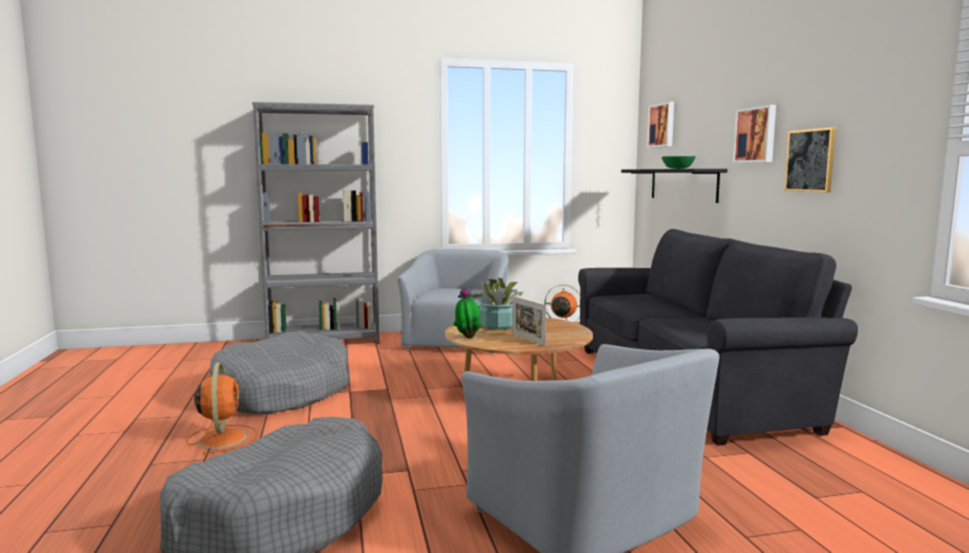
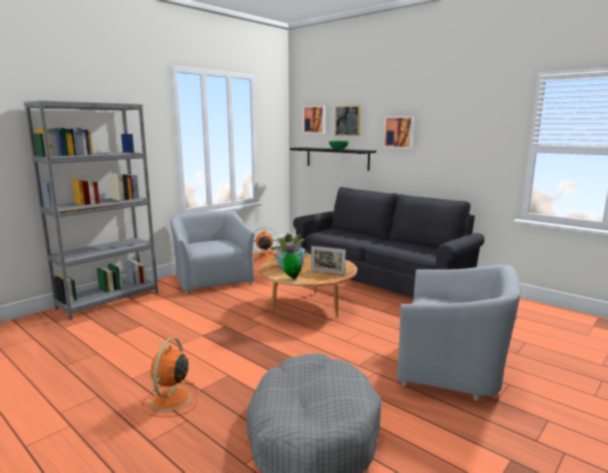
camera: 35 degrees left, 5 degrees up
orange fan [186,363,257,455] -> orange fan turned 120 degrees counterclockwise [142,338,198,417]
grey dog bed [210,331,350,415] -> none
picture [784,127,836,192] -> picture moved to [335,106,360,136]

